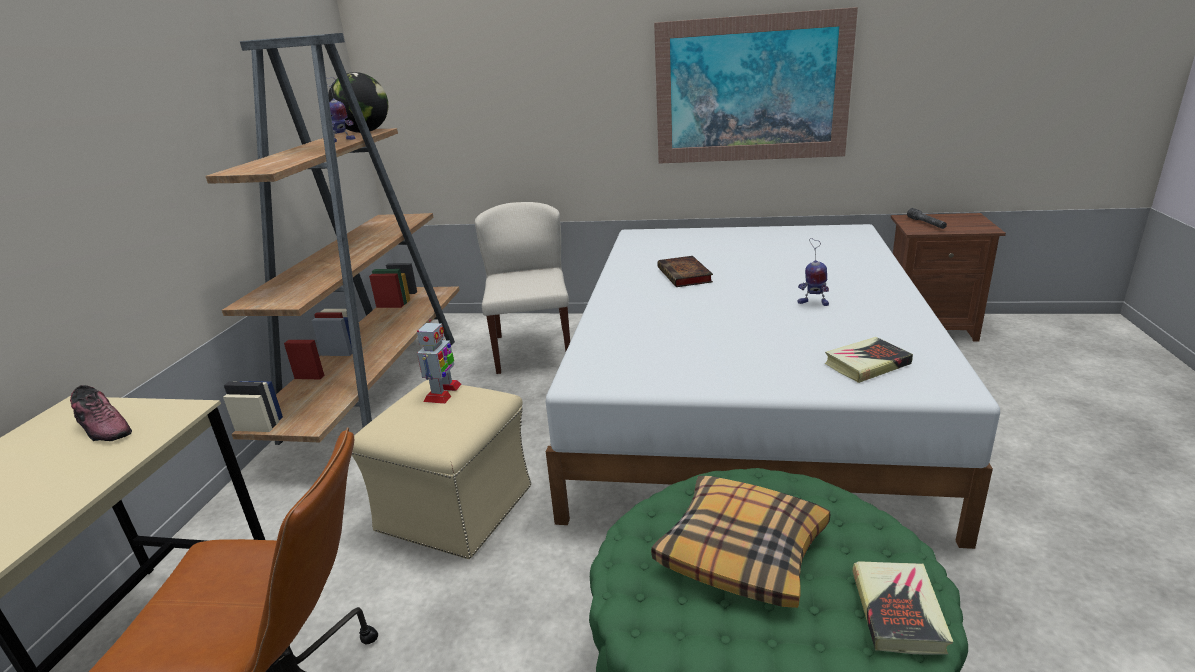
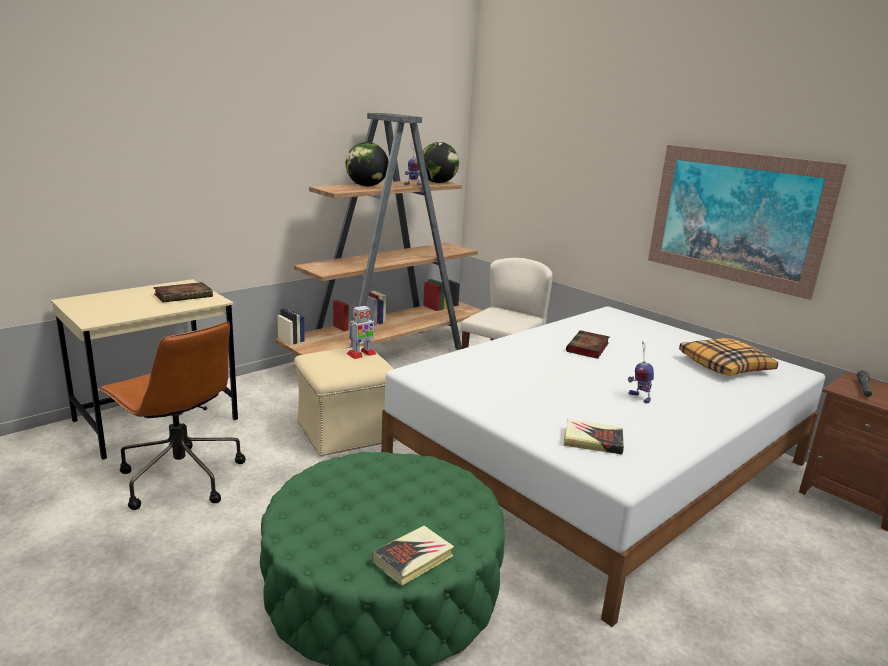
camera: 35 degrees right, 5 degrees down
shoe [70,385,132,441] -> book [153,282,213,302]
pillow [651,476,830,608] -> pillow moved to [679,338,778,376]
none -> globe [346,142,389,186]

